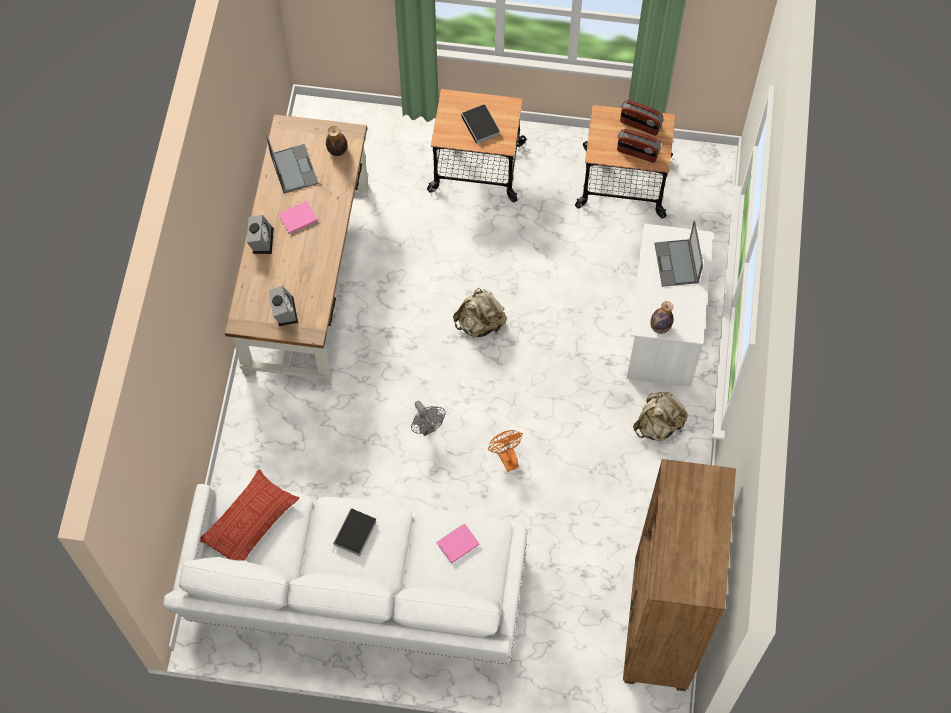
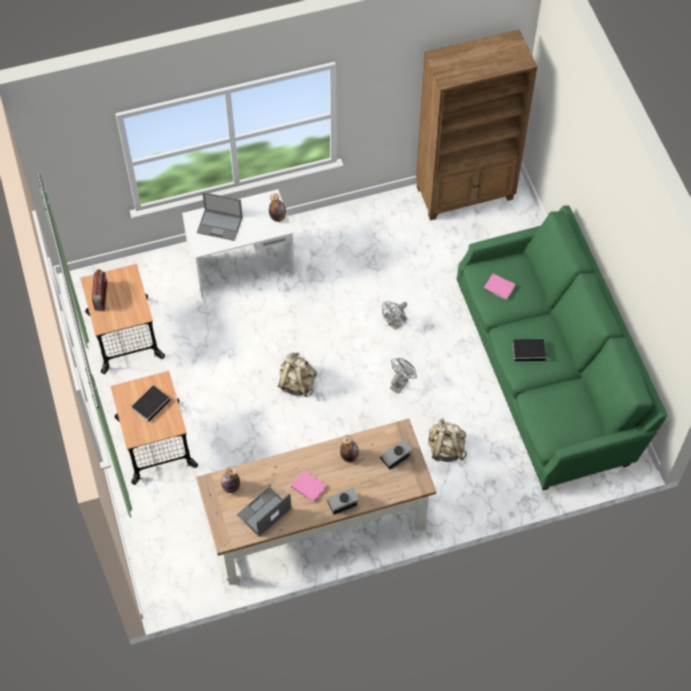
camera: 115 degrees left, 5 degrees down
white sofa [163,484,527,664] -> green sofa [456,206,668,490]
pillow [200,469,299,561] -> none
orange fan [488,430,523,472] -> grey fan [382,301,407,330]
radio [617,129,661,163] -> none
beige backpack [633,392,687,441] -> beige backpack moved to [428,418,467,462]
laptop [654,221,703,287] -> laptop turned 45 degrees clockwise [197,192,243,241]
none -> bottle [340,435,359,462]

